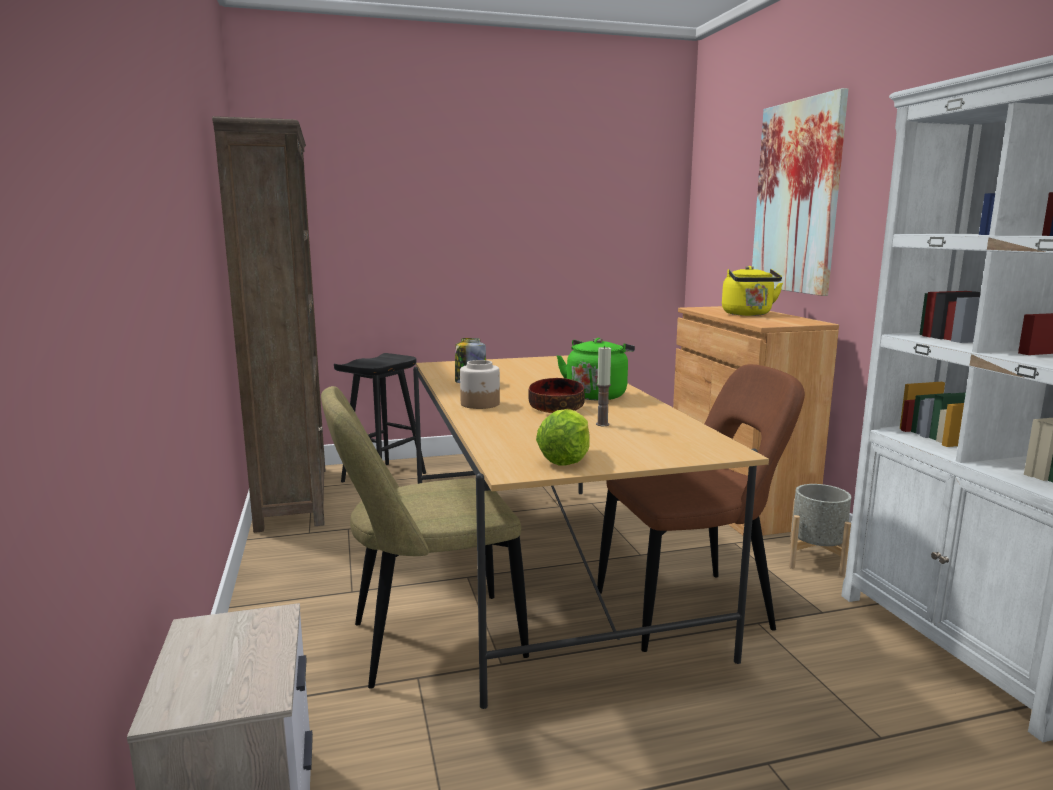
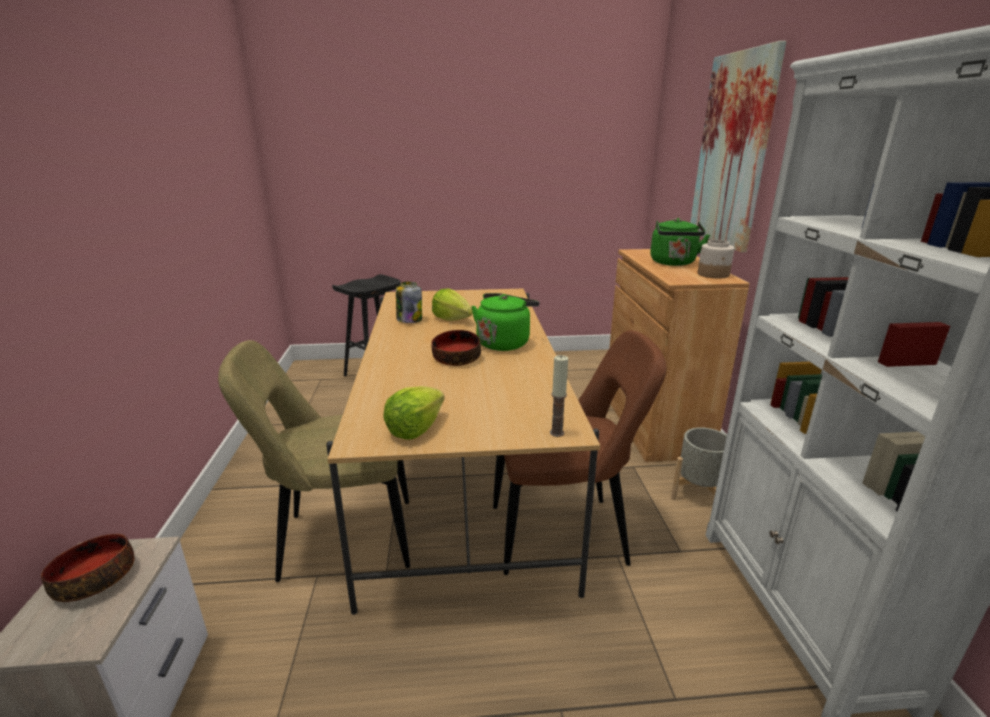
camera: 10 degrees right, 10 degrees up
brown bookcase [212,116,325,533] -> none
jar [460,360,500,409] -> jar moved to [698,240,734,279]
candle [596,346,611,426] -> candle moved to [550,355,568,437]
yellow kettle [722,266,783,316] -> green kettle [650,218,710,266]
none -> bowl [41,534,134,602]
none -> lettuce [432,289,473,321]

